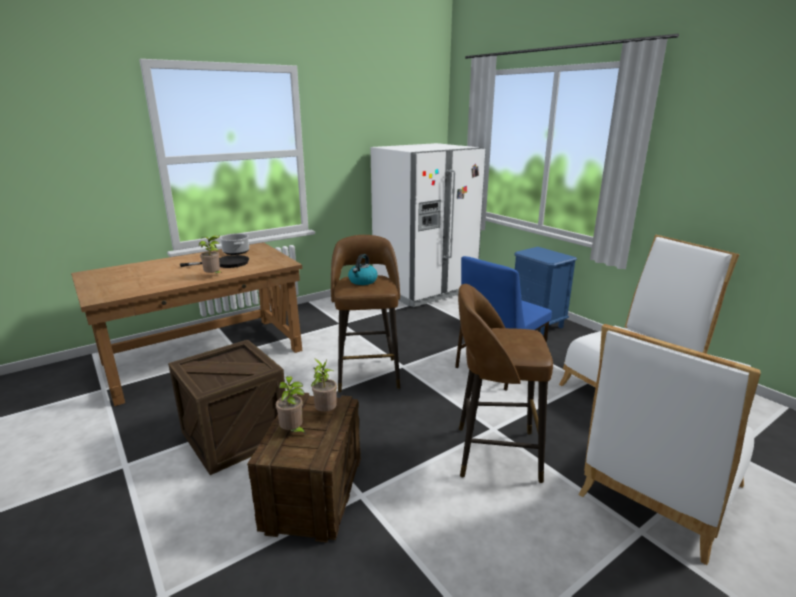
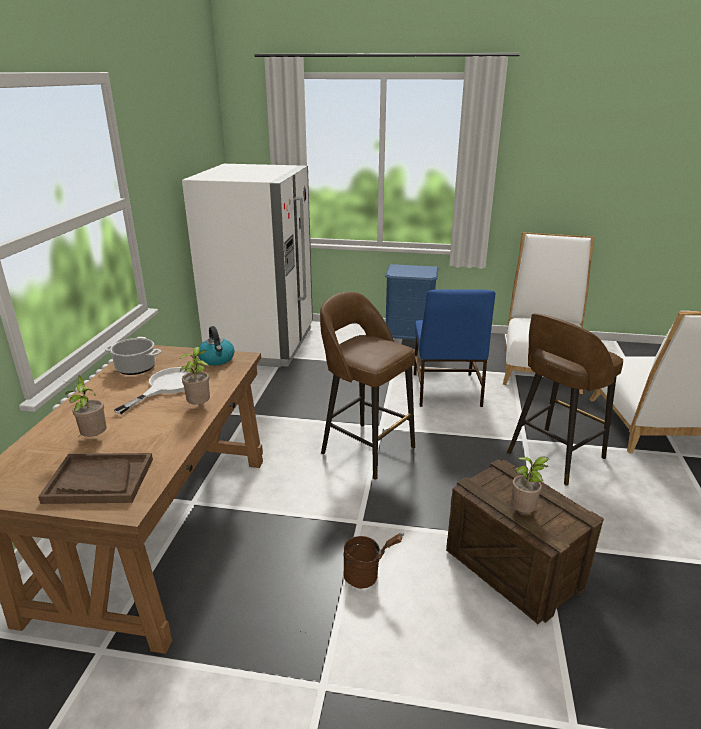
camera: 45 degrees left, 5 degrees up
crate [168,340,286,475] -> brown bucket [343,533,404,589]
black frying pan [180,255,249,268] -> white frying pan [114,367,196,414]
potted plant [311,358,337,412] -> potted plant moved to [65,376,107,437]
kettle [348,254,378,285] -> kettle moved to [198,326,234,365]
none -> brown tray [38,453,153,504]

